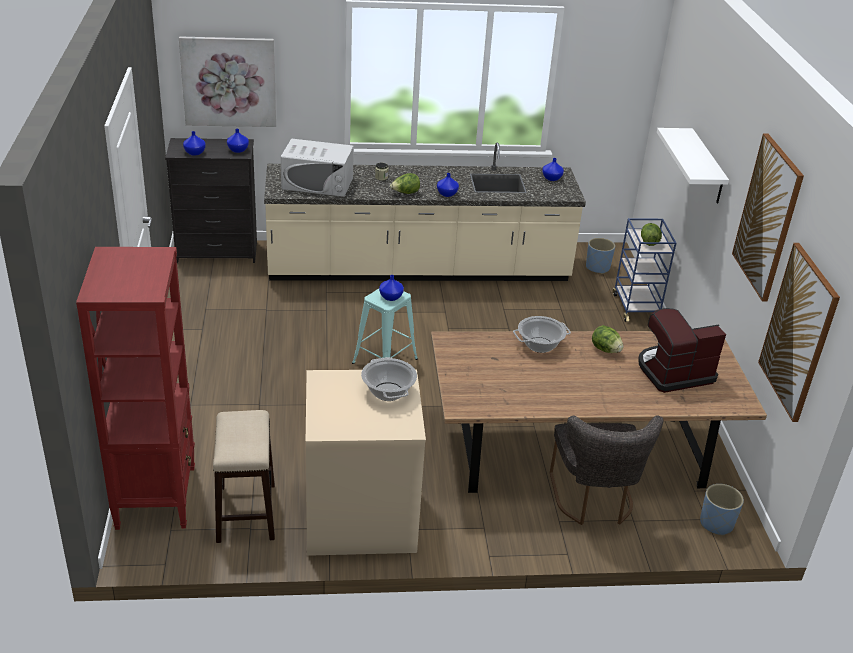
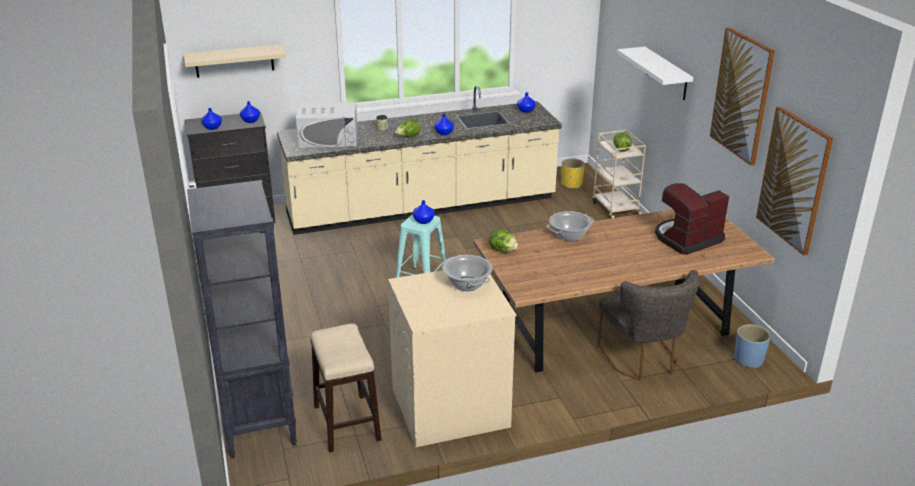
camera: 10 degrees left, 5 degrees down
red bookcase [76,247,195,530] -> black bookcase [187,180,297,459]
picture [179,36,276,127] -> beige shelf [183,44,286,78]
blue planter [586,238,615,274] -> yellow planter [561,159,585,189]
lettuce [592,325,623,353] -> lettuce moved to [489,229,518,253]
blue cart [613,218,676,322] -> beige cart [592,130,646,219]

